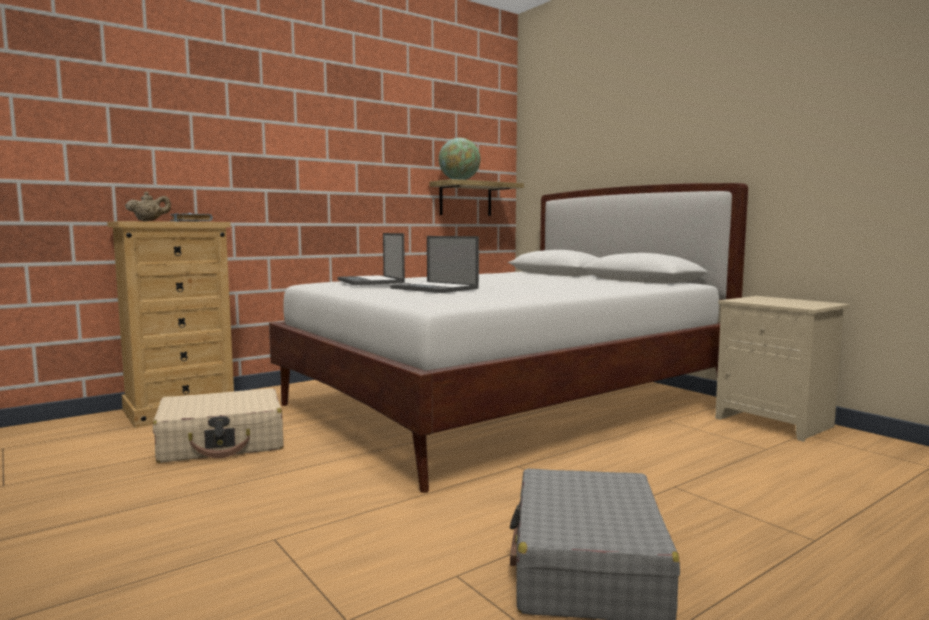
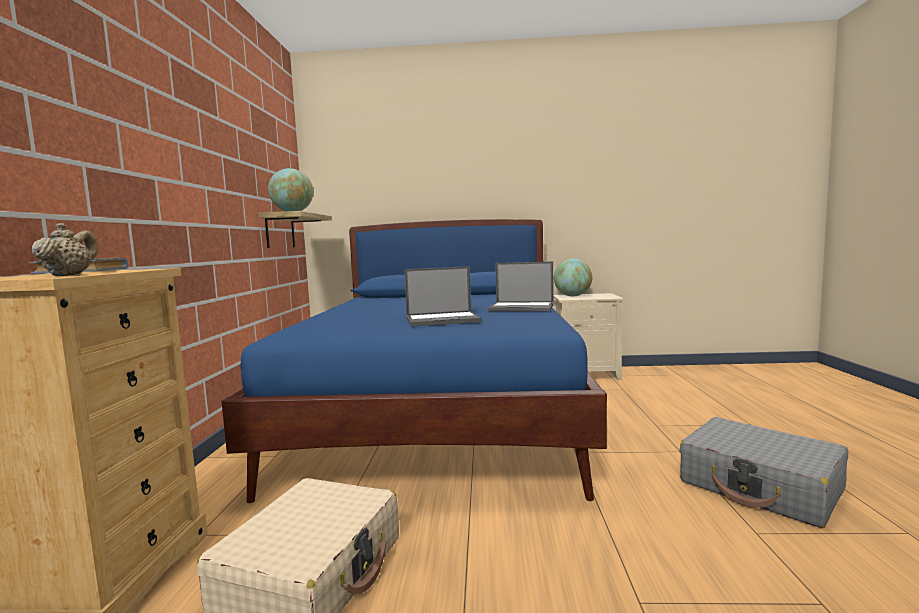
camera: 50 degrees left, 0 degrees up
white bed [269,183,748,493] -> blue bed [221,219,607,503]
laptop [338,233,405,285] -> laptop moved to [488,261,554,311]
none -> globe [554,259,592,296]

